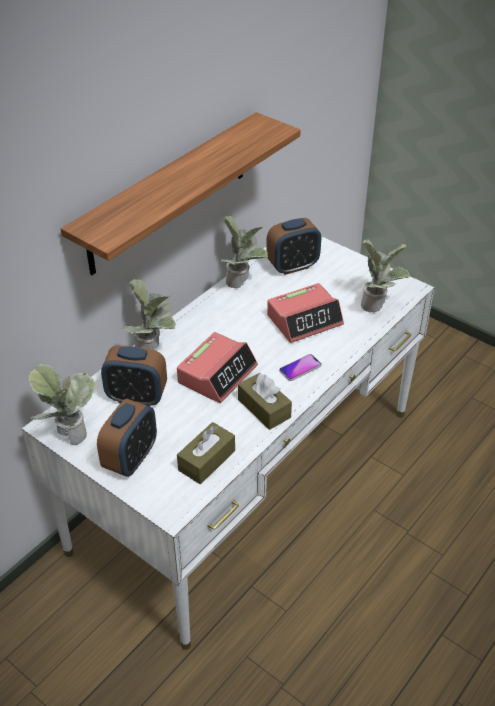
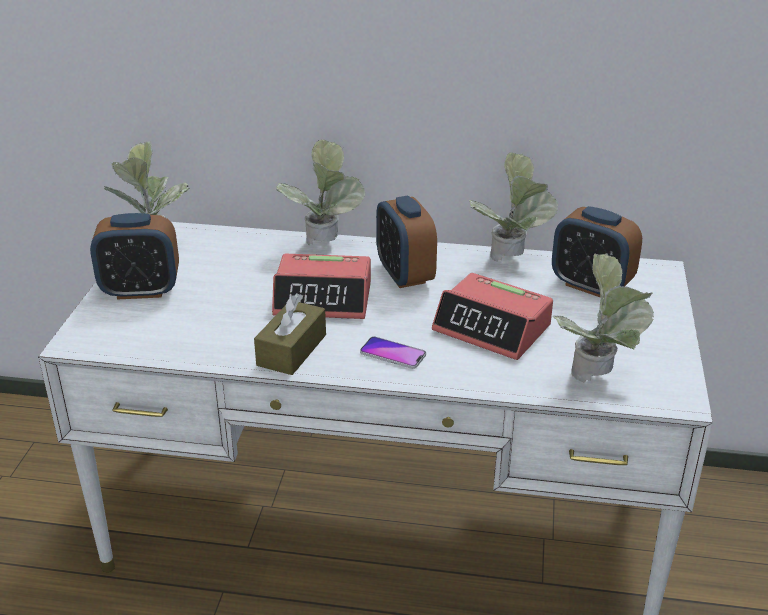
camera: 60 degrees right, 10 degrees down
shelf [61,112,301,275] -> none
alarm clock [101,345,167,407] -> alarm clock moved to [376,196,437,288]
brown tissue box [177,422,235,484] -> none

